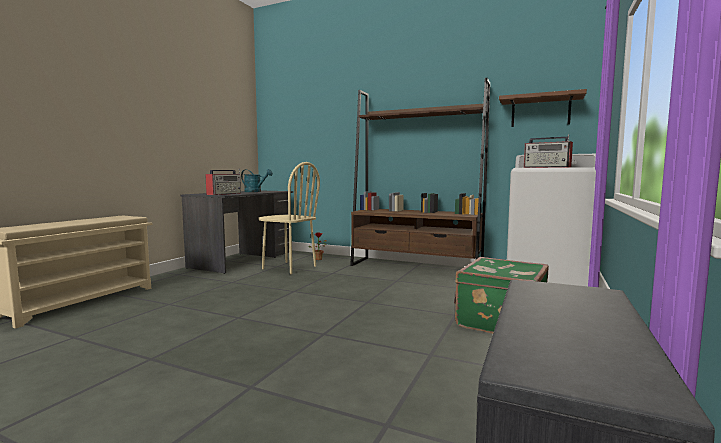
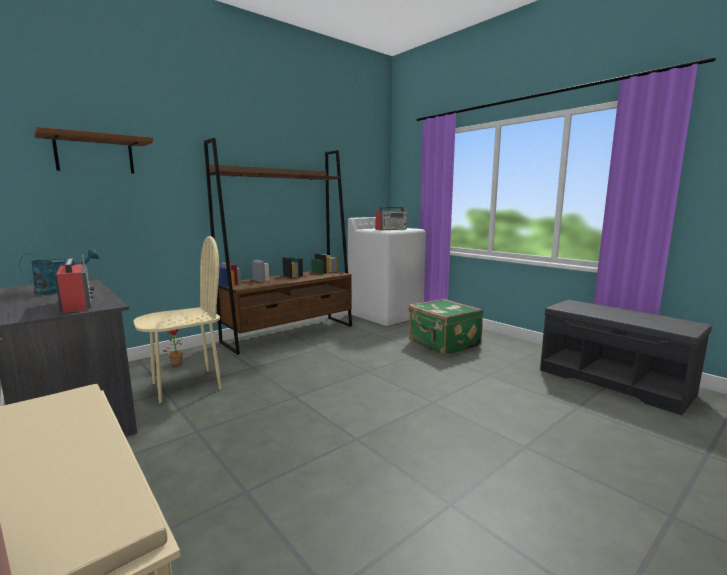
camera: 65 degrees left, 5 degrees up
brown shelf [499,89,587,127] -> brown shelf moved to [34,127,153,174]

